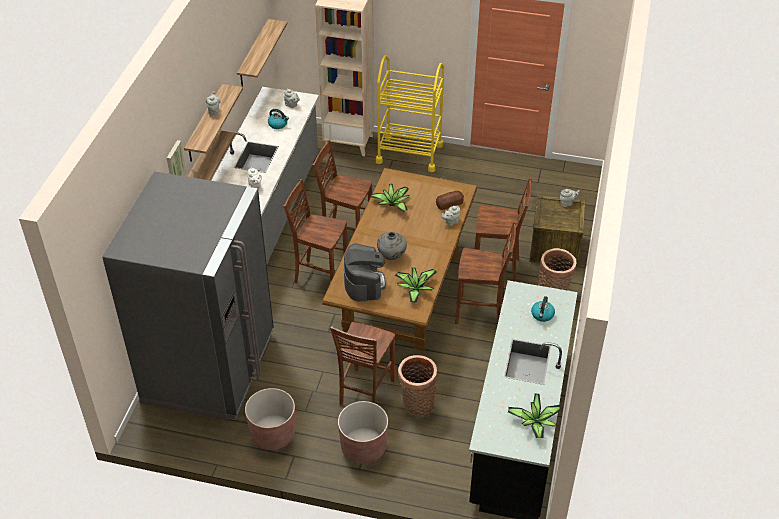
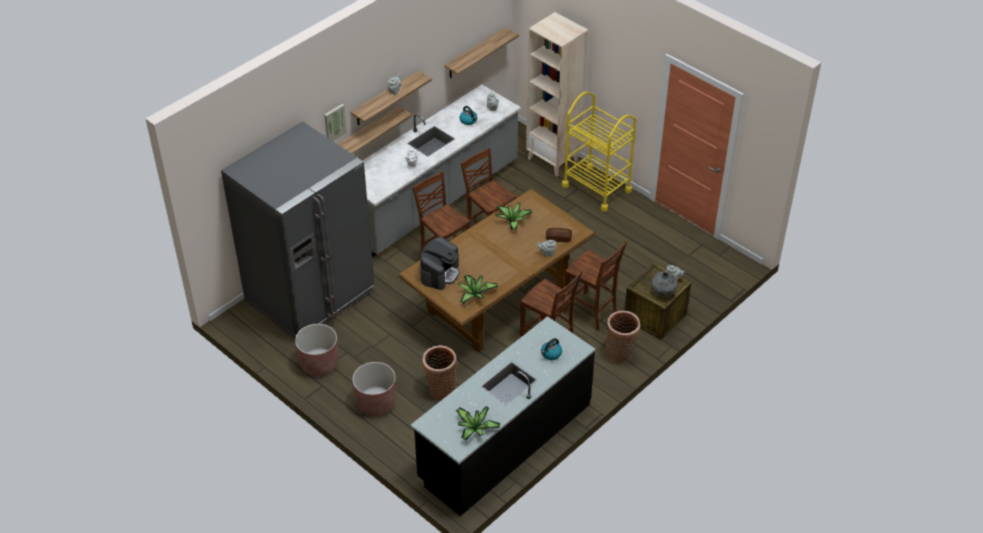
camera: 30 degrees right, 0 degrees up
brown chair [330,322,395,406] -> none
grey vase [377,232,407,260] -> grey vase moved to [651,271,678,297]

